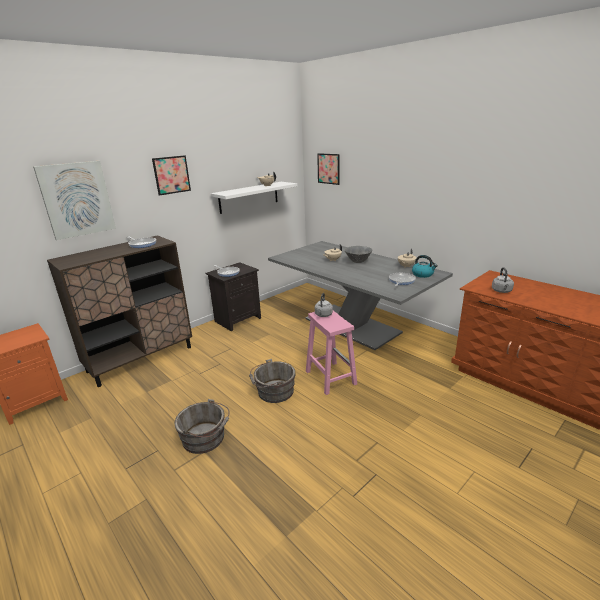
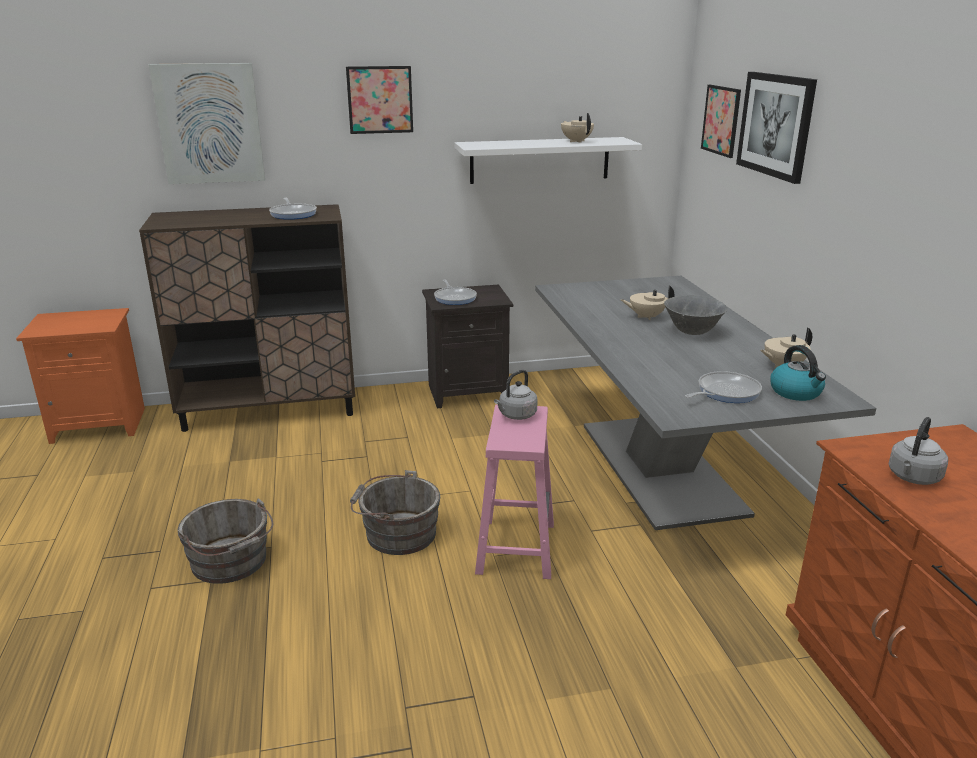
camera: 30 degrees right, 0 degrees up
none -> picture [736,72,817,184]

